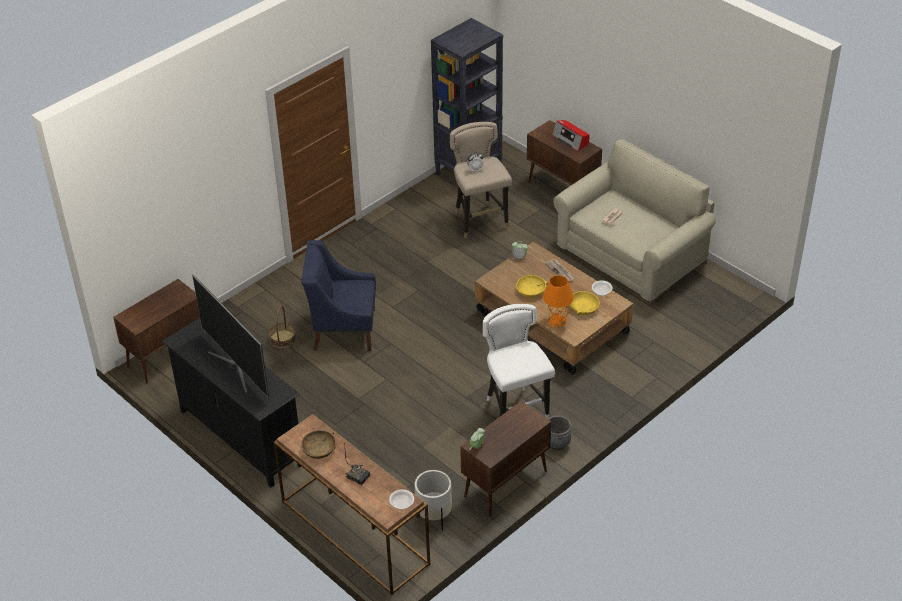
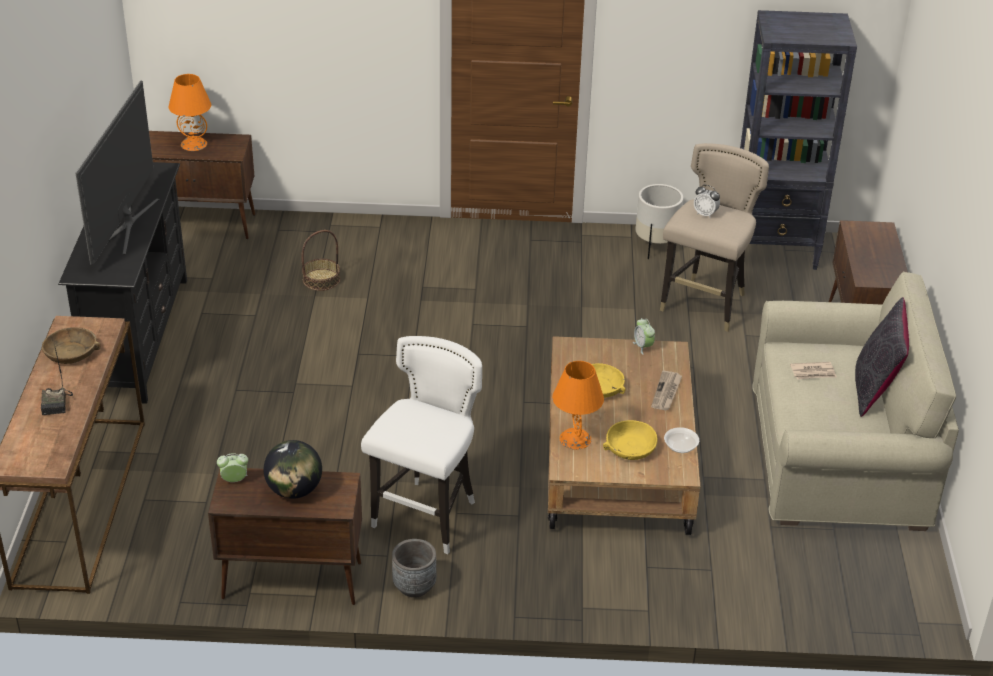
camera: 45 degrees right, 5 degrees down
blue armchair [301,240,376,351] -> none
bowl [389,489,414,510] -> none
white planter [415,470,452,531] -> white planter moved to [635,184,683,259]
radio [552,120,589,151] -> none
none -> orange table lamp [168,74,211,151]
none -> globe [264,440,322,499]
none -> black pillow [855,297,909,417]

